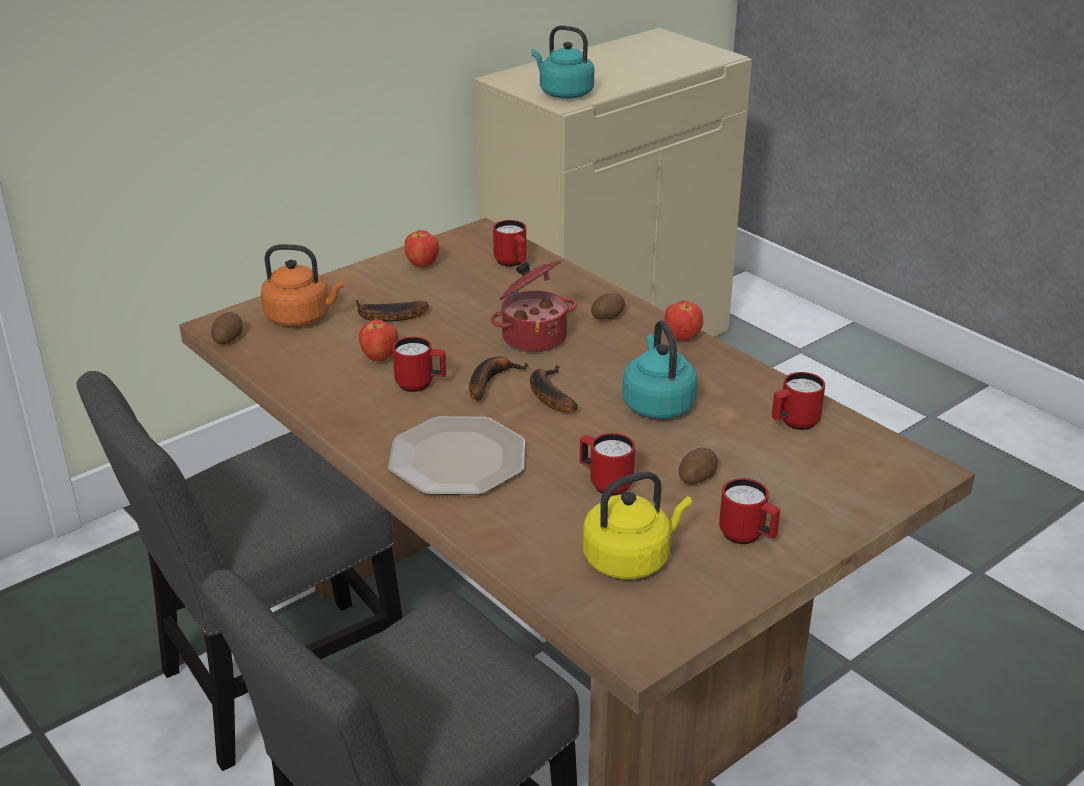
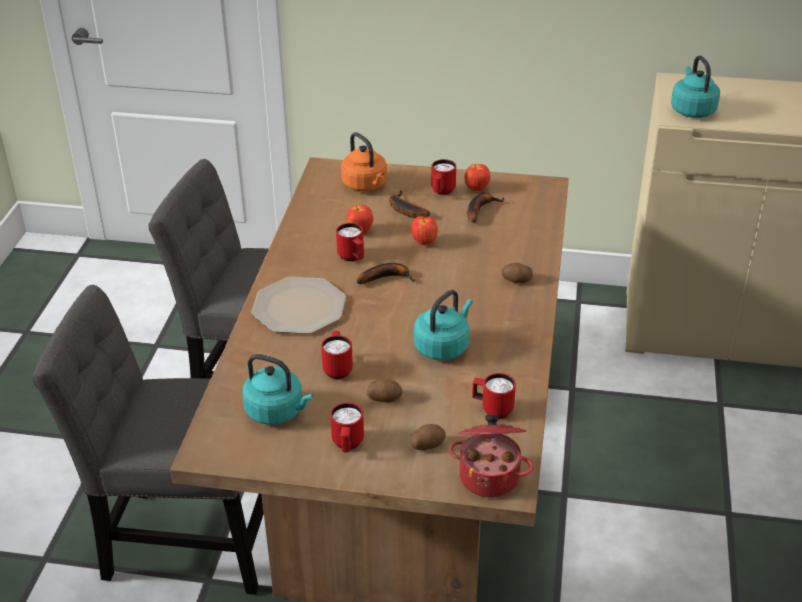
camera: 50 degrees right, 5 degrees up
potato [211,312,243,344] -> potato moved to [410,424,446,450]
cooking pot [490,260,577,352] -> cooking pot moved to [449,415,533,498]
red mug [493,220,526,267] -> red mug moved to [431,159,456,195]
banana [530,365,578,412] -> banana moved to [467,193,505,223]
yellow kettle [583,471,692,579] -> turquoise kettle [243,354,313,425]
apple [665,300,703,341] -> apple moved to [411,216,438,245]

